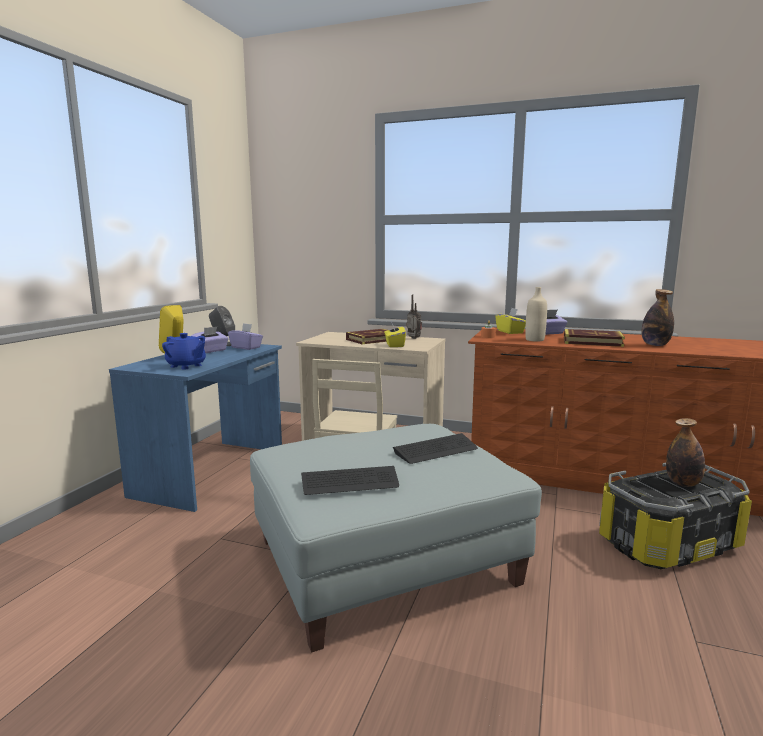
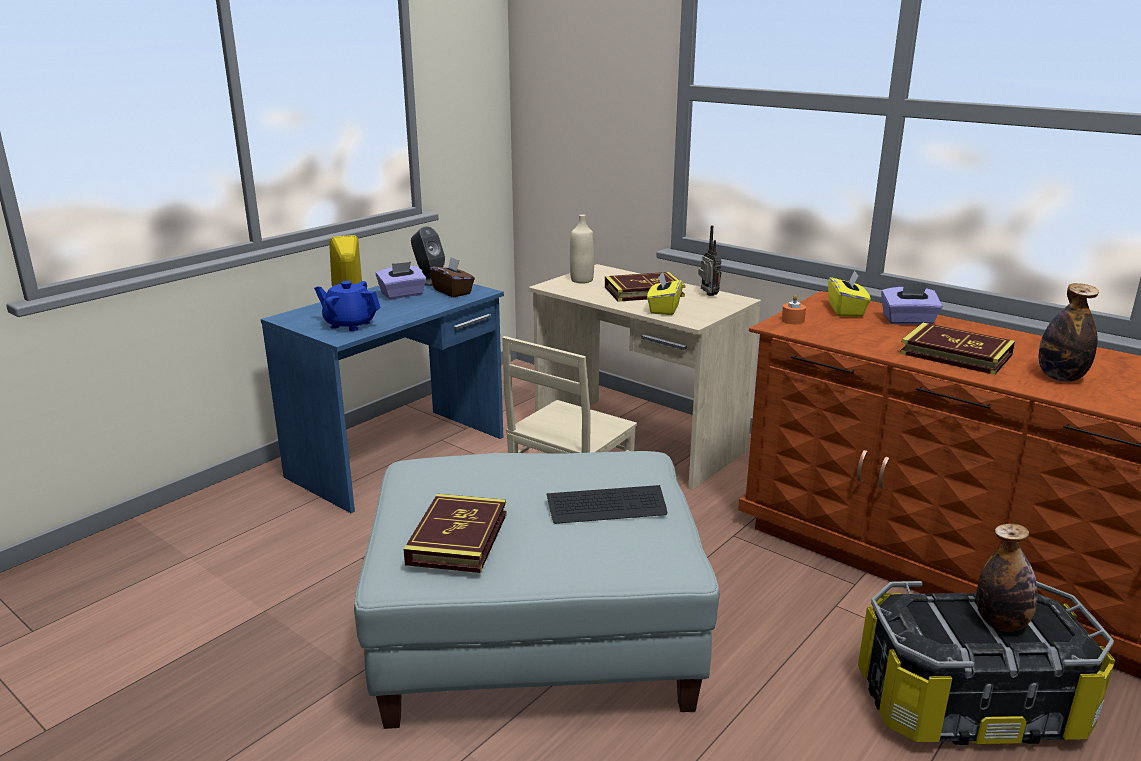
camera: 20 degrees right, 10 degrees up
blue teapot [162,333,206,370] -> blue teapot turned 150 degrees clockwise [314,281,381,331]
purple tissue box [228,323,263,350] -> brown tissue box [429,257,475,298]
keyboard [301,466,399,495] -> book [403,494,507,573]
beige bottle [525,287,547,342] -> beige bottle moved to [570,215,594,283]

